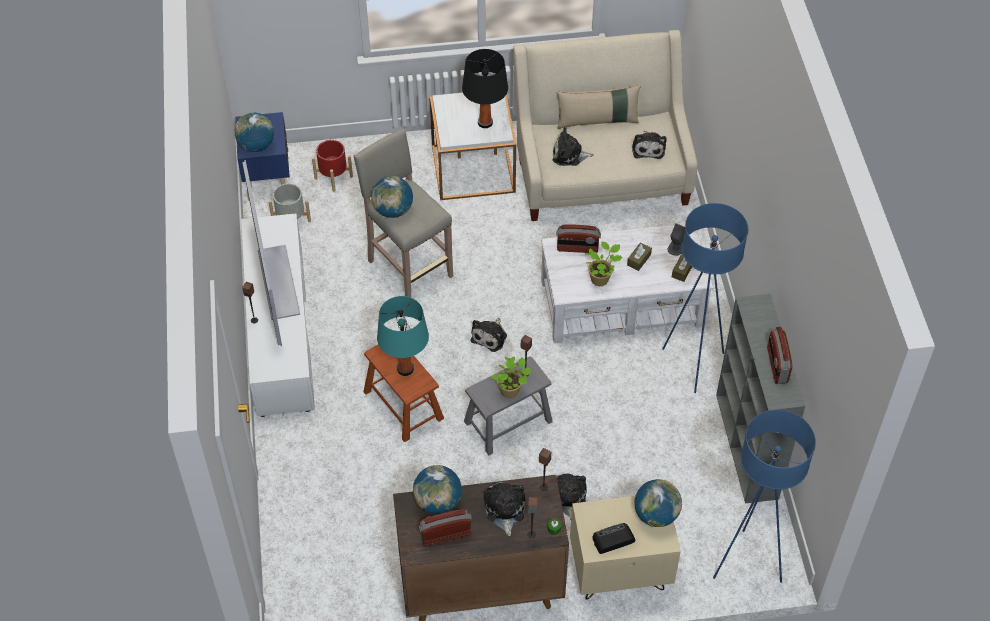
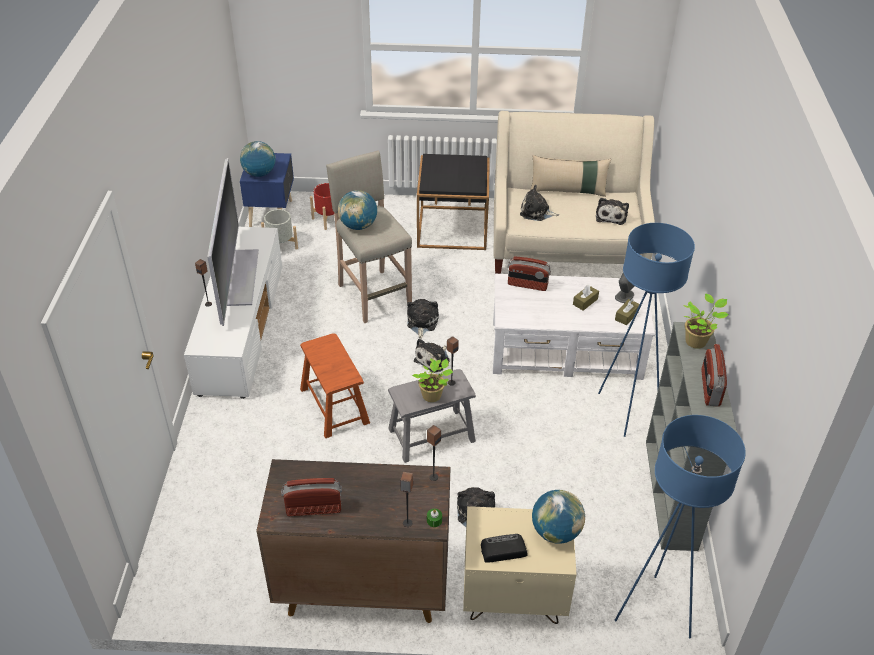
camera: 10 degrees right, 10 degrees down
turquoise table lamp [377,296,429,376] -> none
globe [413,465,462,514] -> none
white side table [430,93,516,200] -> black side table [417,154,490,250]
black table lamp [462,49,508,128] -> none
plush toy [484,482,525,536] -> plush toy moved to [407,299,439,339]
potted plant [585,242,623,286] -> potted plant moved to [683,294,729,349]

